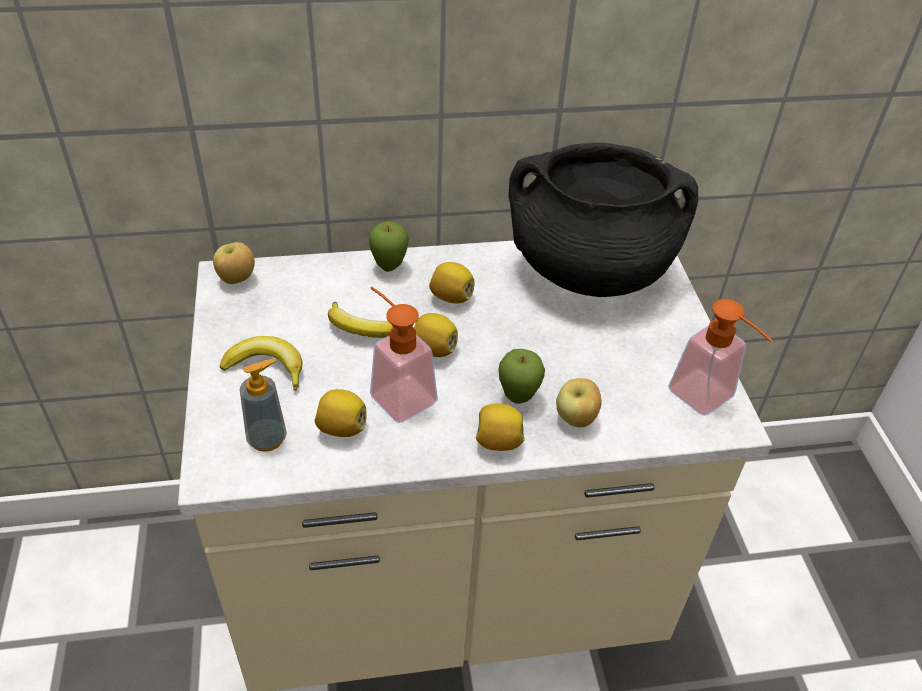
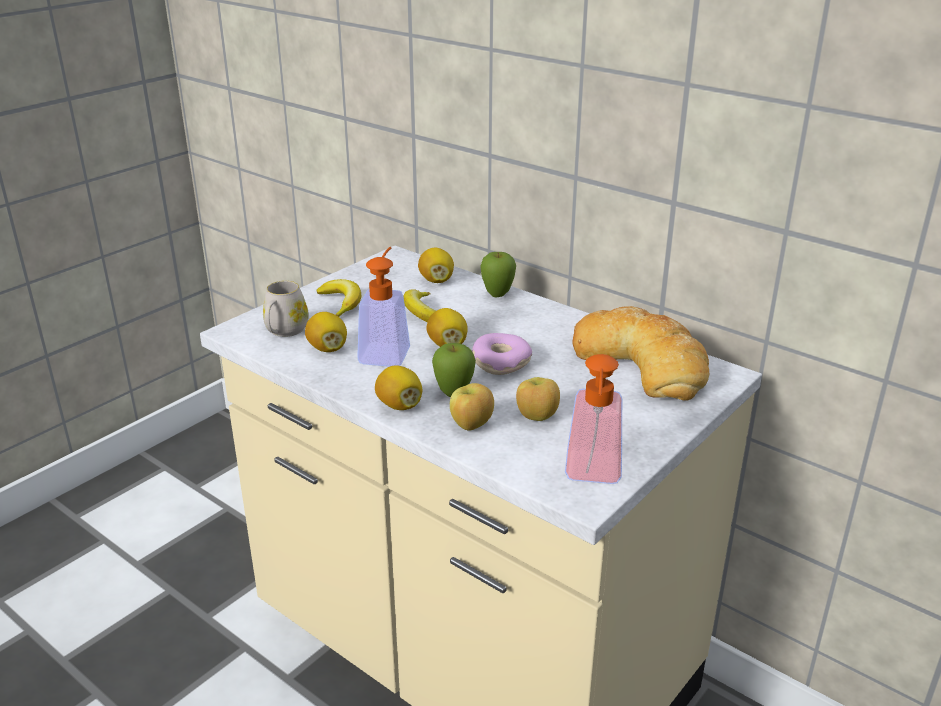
camera: 50 degrees right, 15 degrees down
apple [213,242,255,284] -> apple moved to [516,377,560,421]
soap dispenser [240,359,287,452] -> white mug [263,281,309,337]
lemon [429,262,475,304] -> lemon moved to [418,248,454,283]
black cooking pot [508,143,698,297] -> bread [573,306,709,401]
none -> donut [472,333,532,375]

